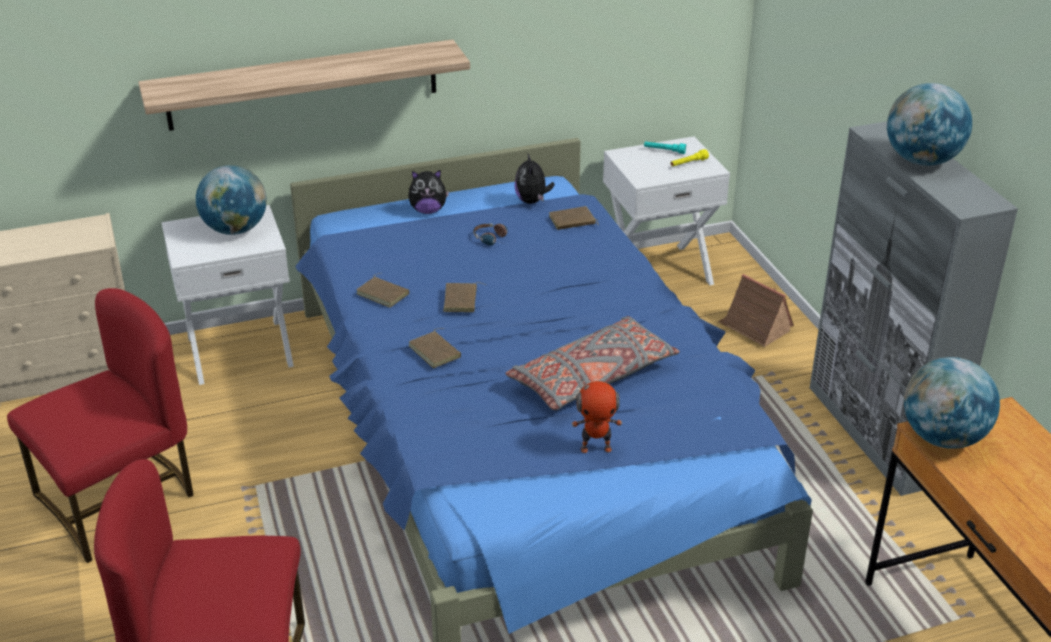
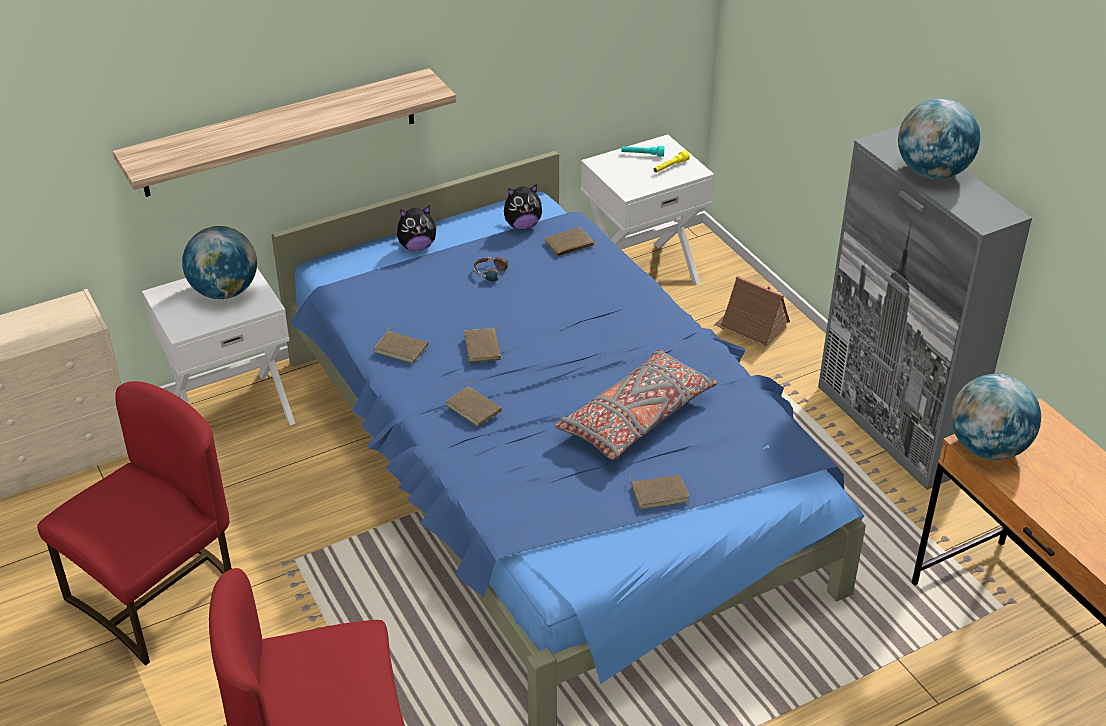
camera: 10 degrees left, 5 degrees up
plush toy [514,152,555,204] -> plush toy turned 90 degrees counterclockwise [504,184,542,230]
toy robot [572,378,622,453] -> brown book [629,474,690,509]

